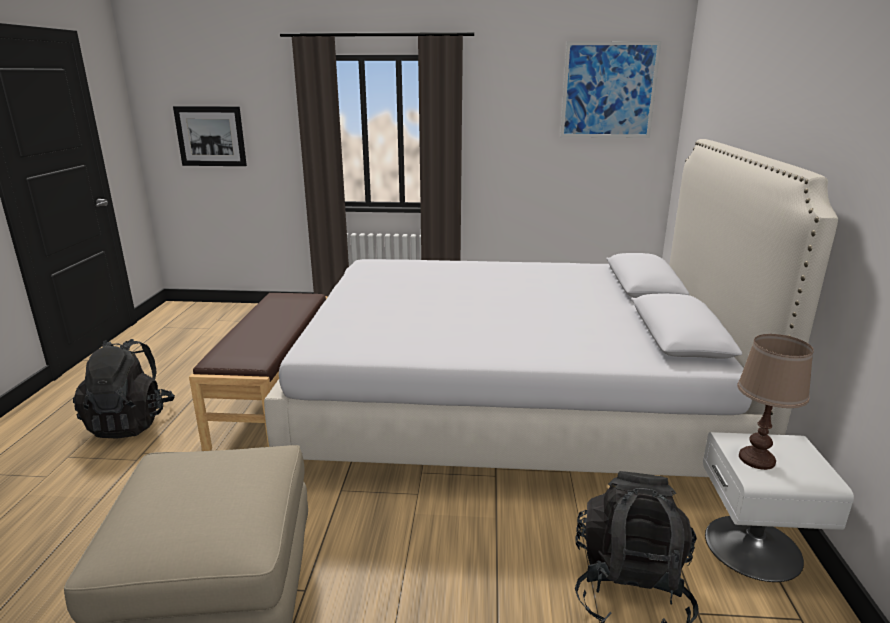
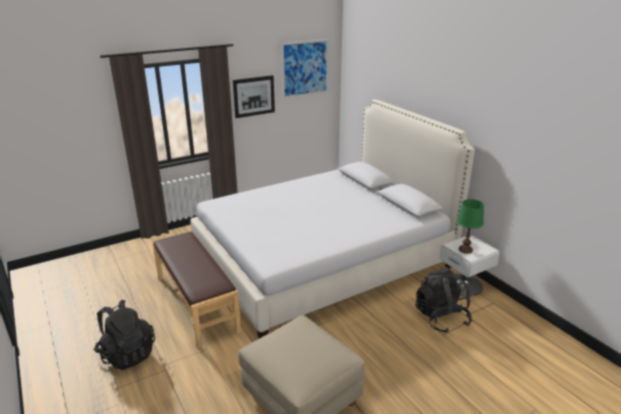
camera: 35 degrees left, 5 degrees up
picture [173,106,247,166] -> picture moved to [233,75,275,118]
brown table lamp [737,334,814,470] -> green table lamp [457,199,484,254]

